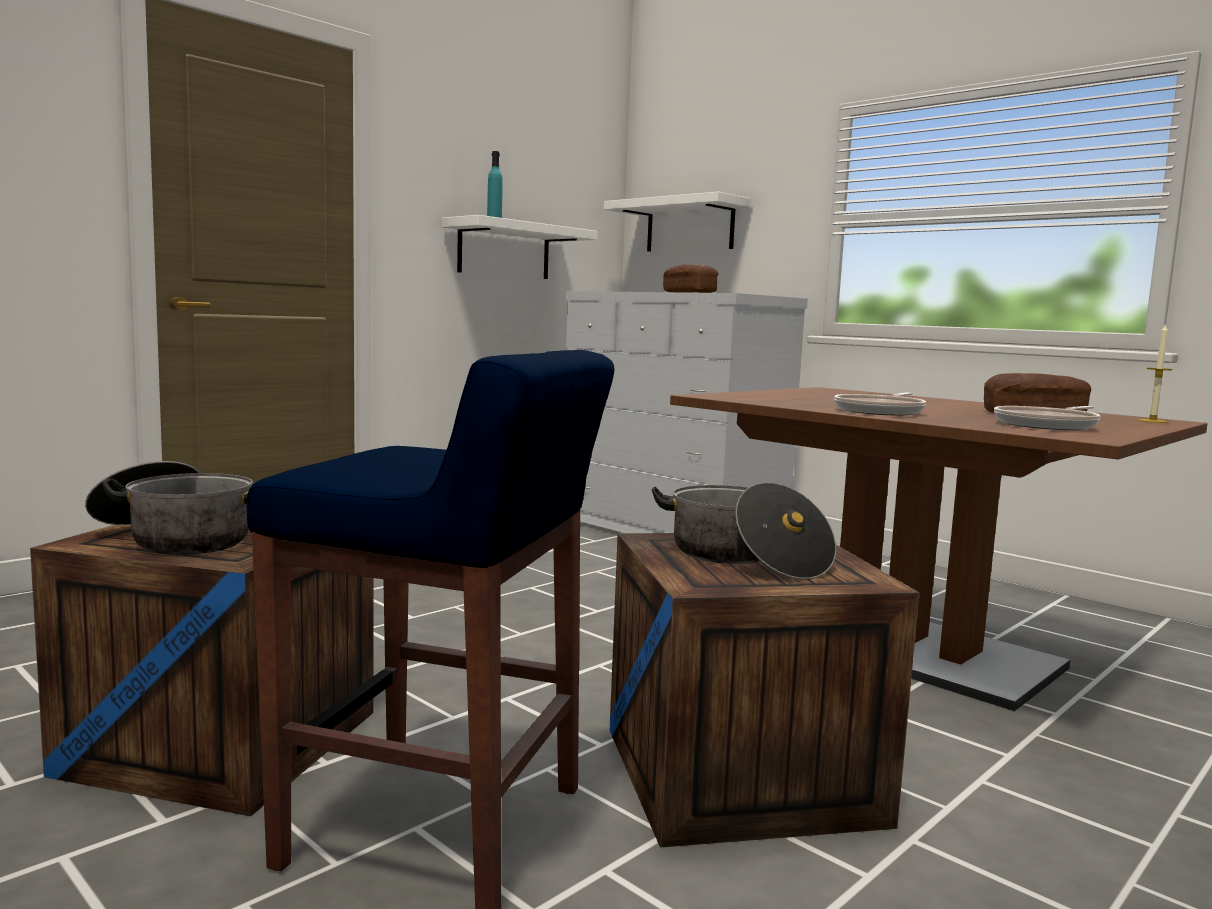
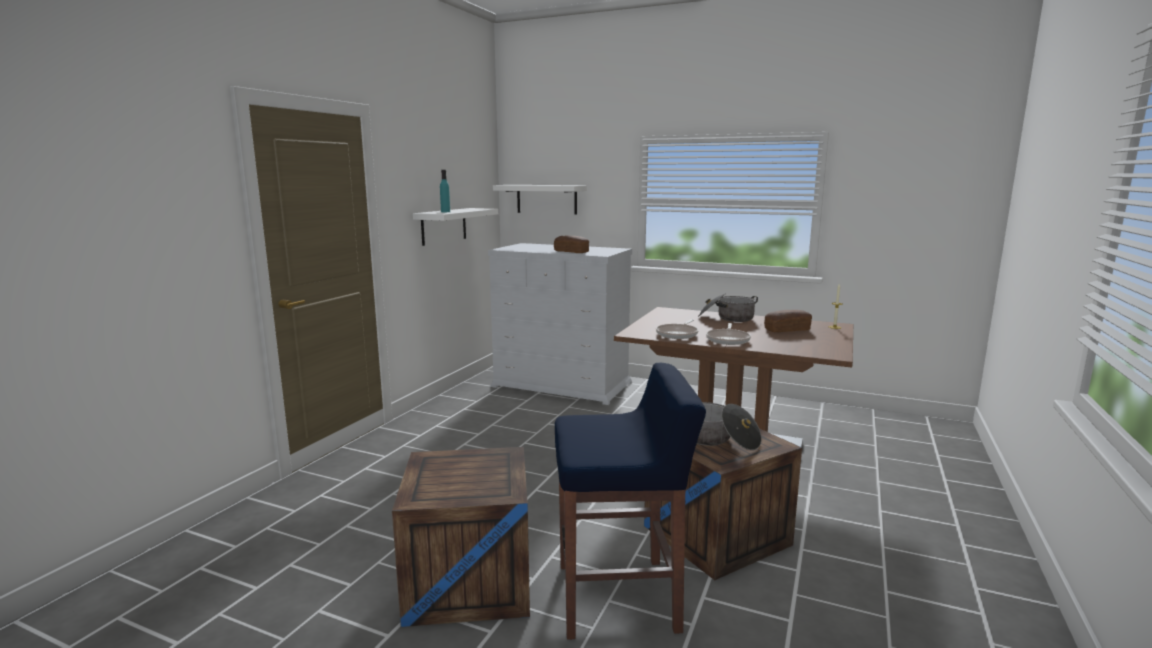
camera: 20 degrees left, 5 degrees up
cooking pot [85,461,253,555] -> cooking pot moved to [698,293,758,322]
frying pan [994,406,1101,430] -> frying pan moved to [656,319,699,339]

